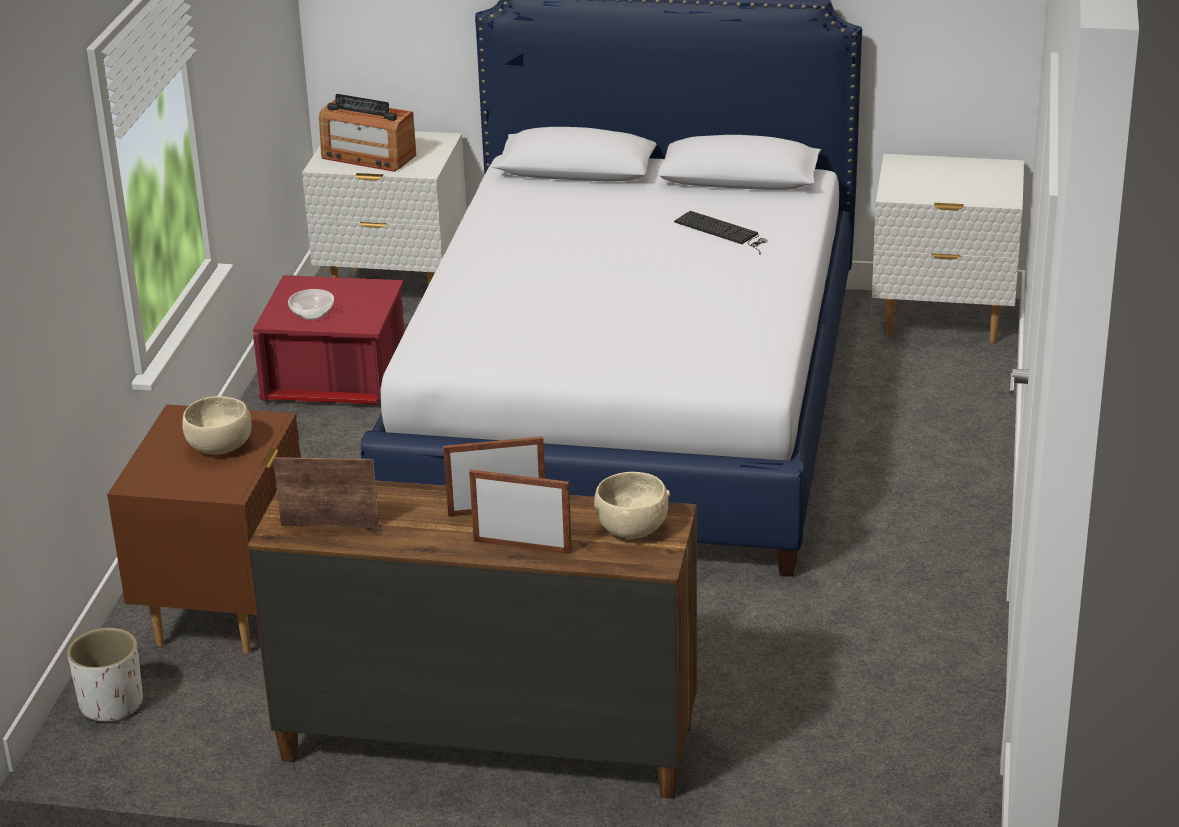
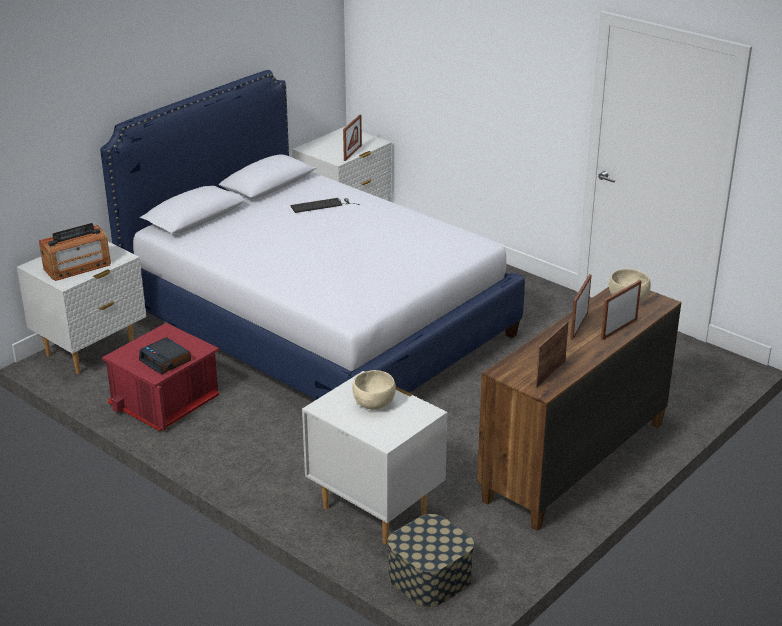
camera: 60 degrees left, 0 degrees up
white planter [67,628,143,722] -> storage box [387,514,474,607]
brown nightstand [107,404,301,654] -> white nightstand [302,371,448,544]
bowl [288,289,334,320] -> alarm clock [139,337,191,375]
none -> picture frame [343,115,362,161]

